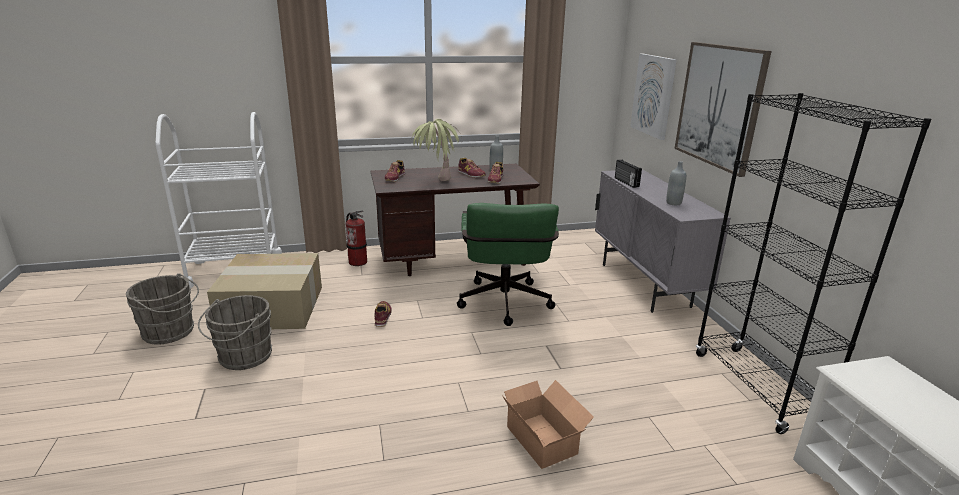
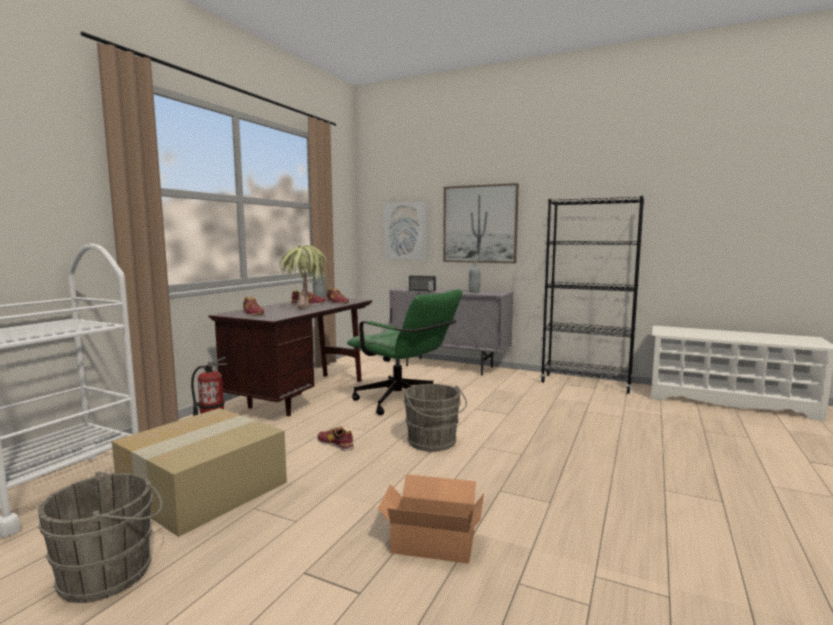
camera: 50 degrees left, 15 degrees down
grey bucket [198,295,272,370] -> grey bucket moved to [403,384,467,452]
cardboard box [502,380,594,469] -> cardboard box moved to [378,474,484,564]

